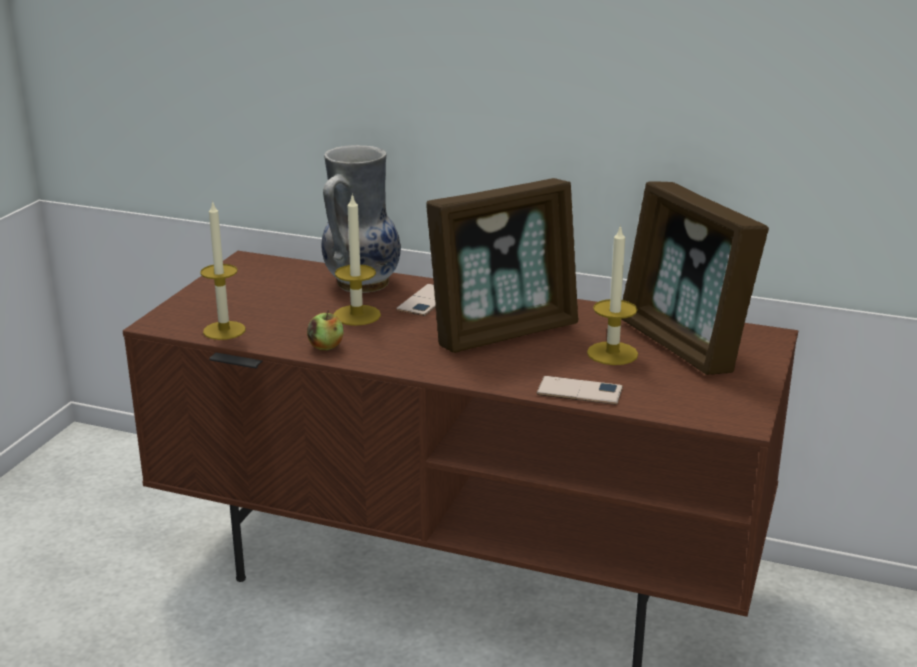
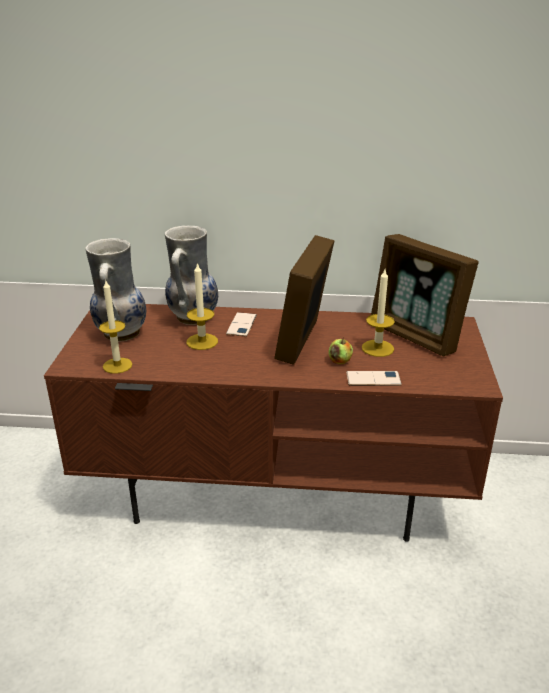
camera: 15 degrees left, 5 degrees up
apple [307,310,344,351] -> apple moved to [328,338,353,364]
picture frame [426,178,578,353] -> picture frame turned 150 degrees clockwise [274,235,334,365]
none -> vase [85,238,146,342]

